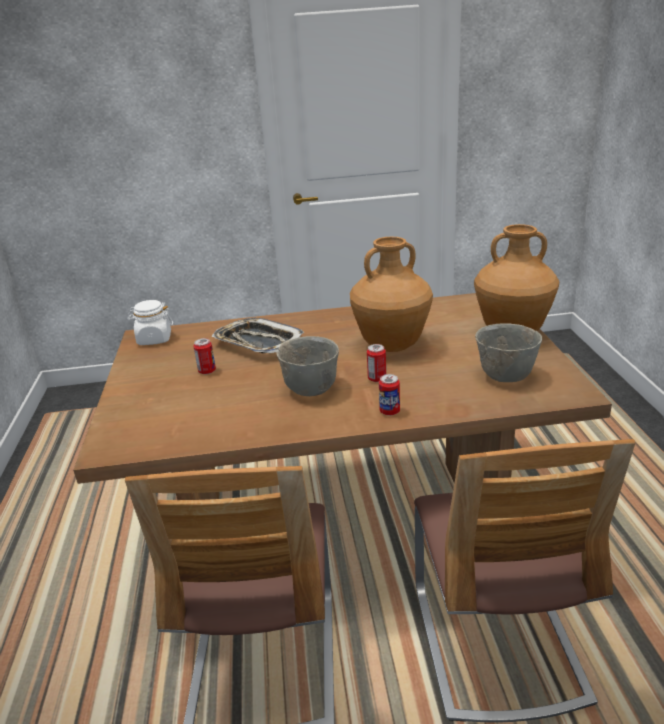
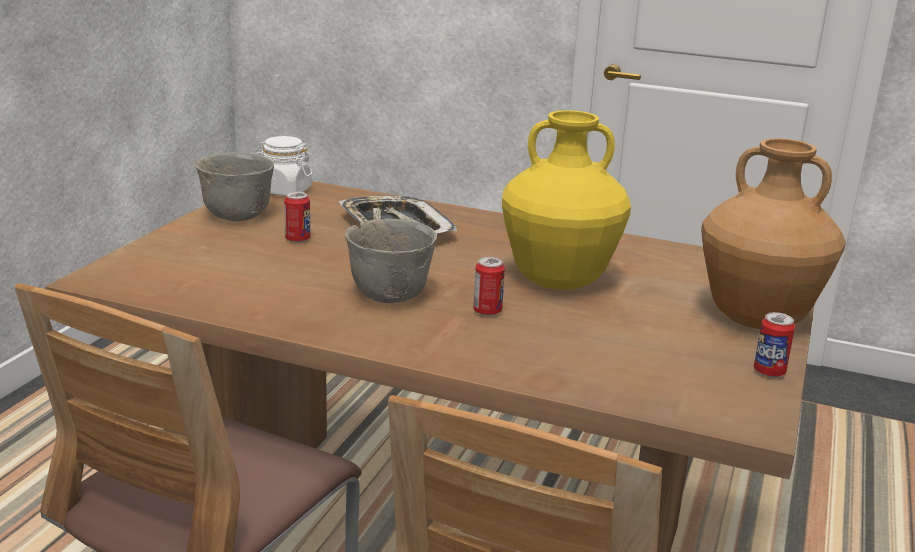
camera: 25 degrees right, 5 degrees down
brown vase [350,236,433,352] -> yellow vase [502,110,631,290]
can [379,374,400,416] -> can moved to [754,312,795,377]
grey bowl [475,323,542,382] -> grey bowl moved to [195,153,274,221]

